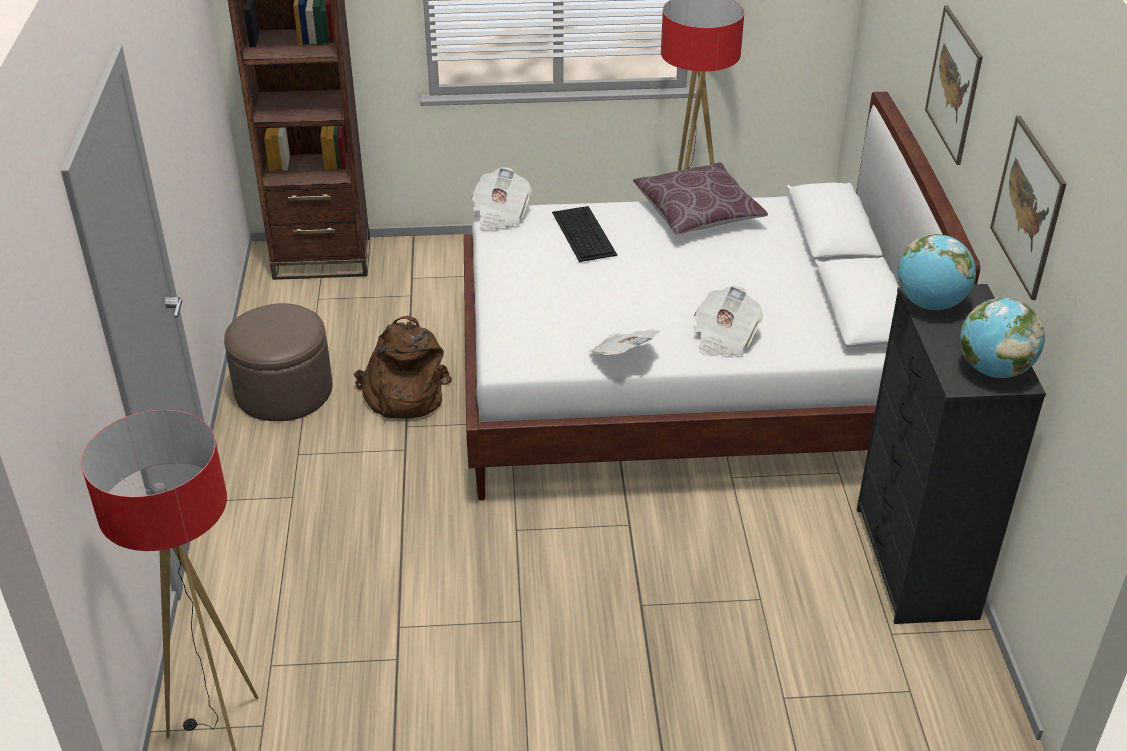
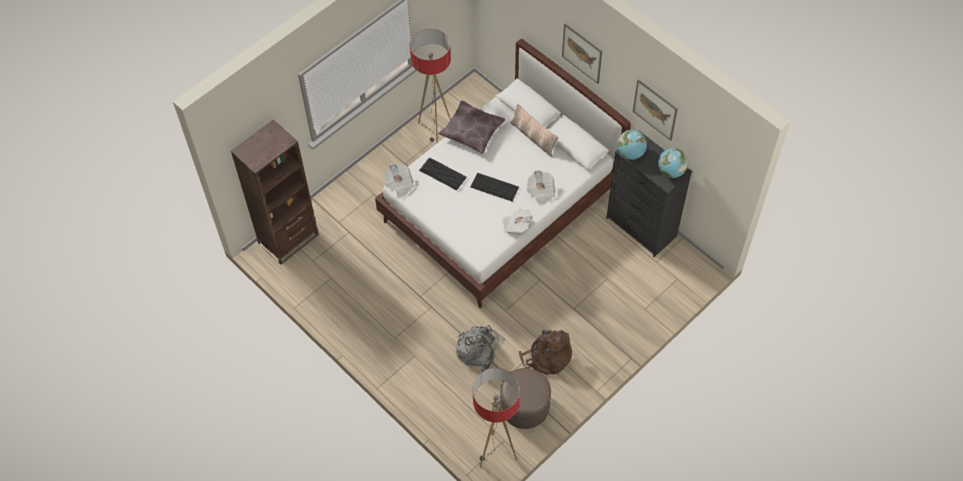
camera: 40 degrees left, 20 degrees up
brown ottoman [224,303,332,421] -> brown ottoman moved to [500,368,551,429]
brown backpack [354,316,452,418] -> brown backpack moved to [518,330,572,375]
none -> grey backpack [456,325,506,372]
none -> keyboard [471,173,519,201]
none -> pillow [510,104,558,157]

